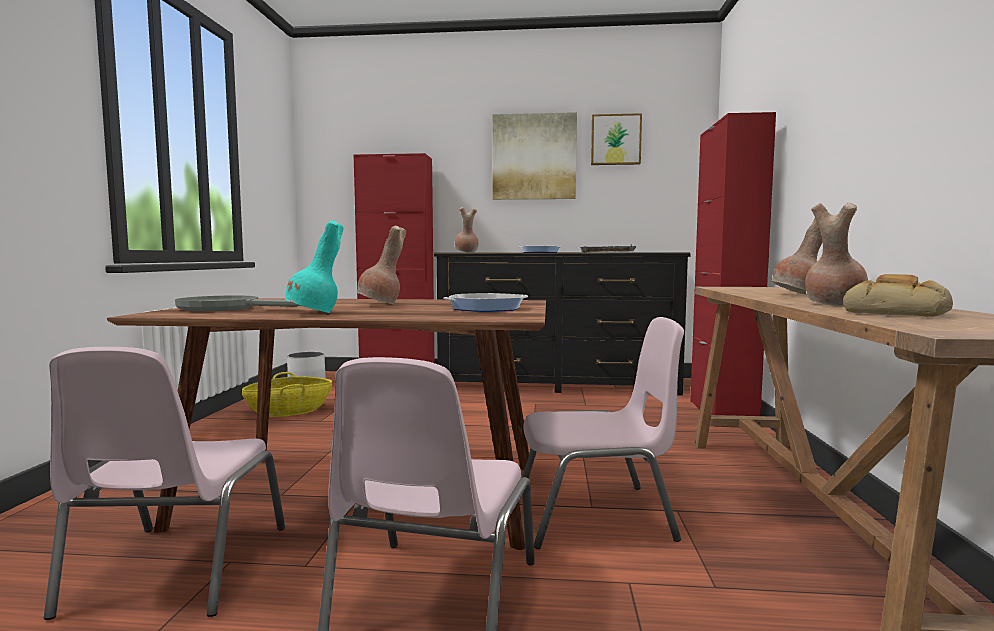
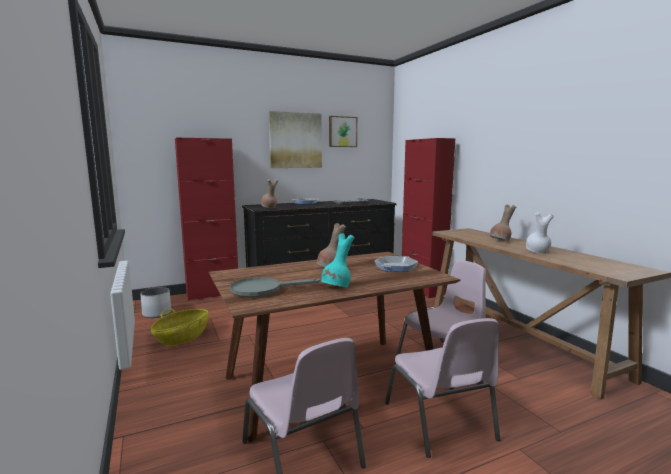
camera: 30 degrees left, 5 degrees up
brown vase [805,203,868,306] -> white vase [526,212,554,254]
bread [843,274,953,317] -> none

